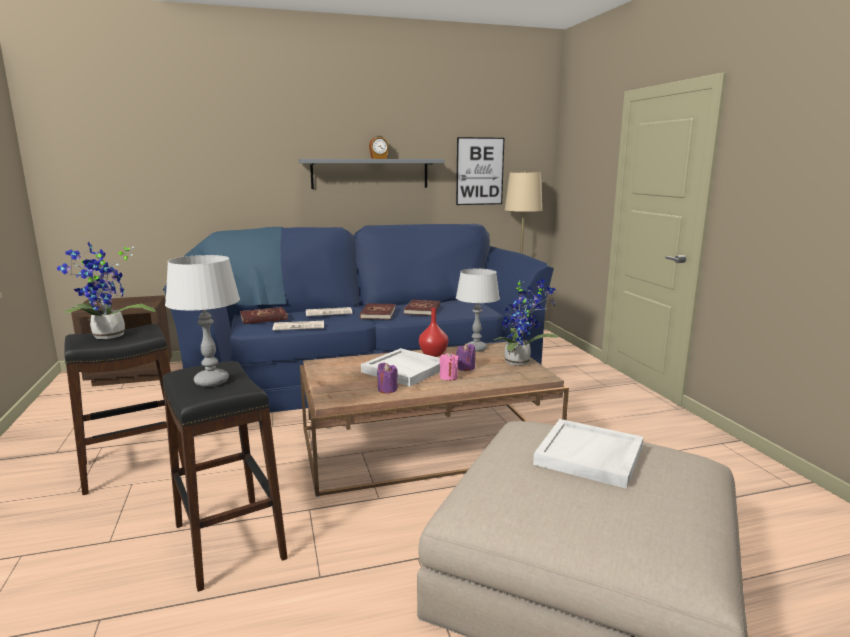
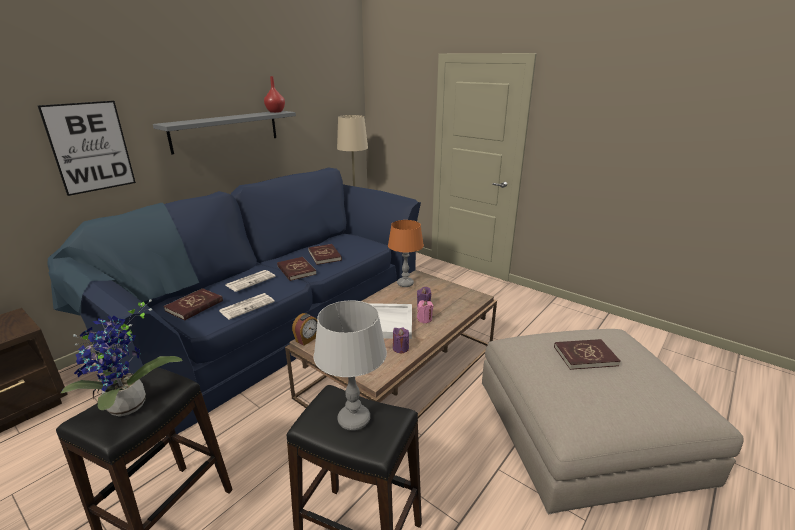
camera: 35 degrees left, 10 degrees up
alarm clock [369,136,388,159] -> alarm clock moved to [292,313,317,346]
red vase [419,307,448,357] -> red vase moved to [264,76,285,113]
picture [456,137,504,205] -> picture moved to [37,101,136,196]
grey table lamp [456,269,500,352] -> orange table lamp [388,220,424,287]
potted plant [494,279,558,366] -> none
white tray [533,419,643,489] -> red book [554,339,620,370]

